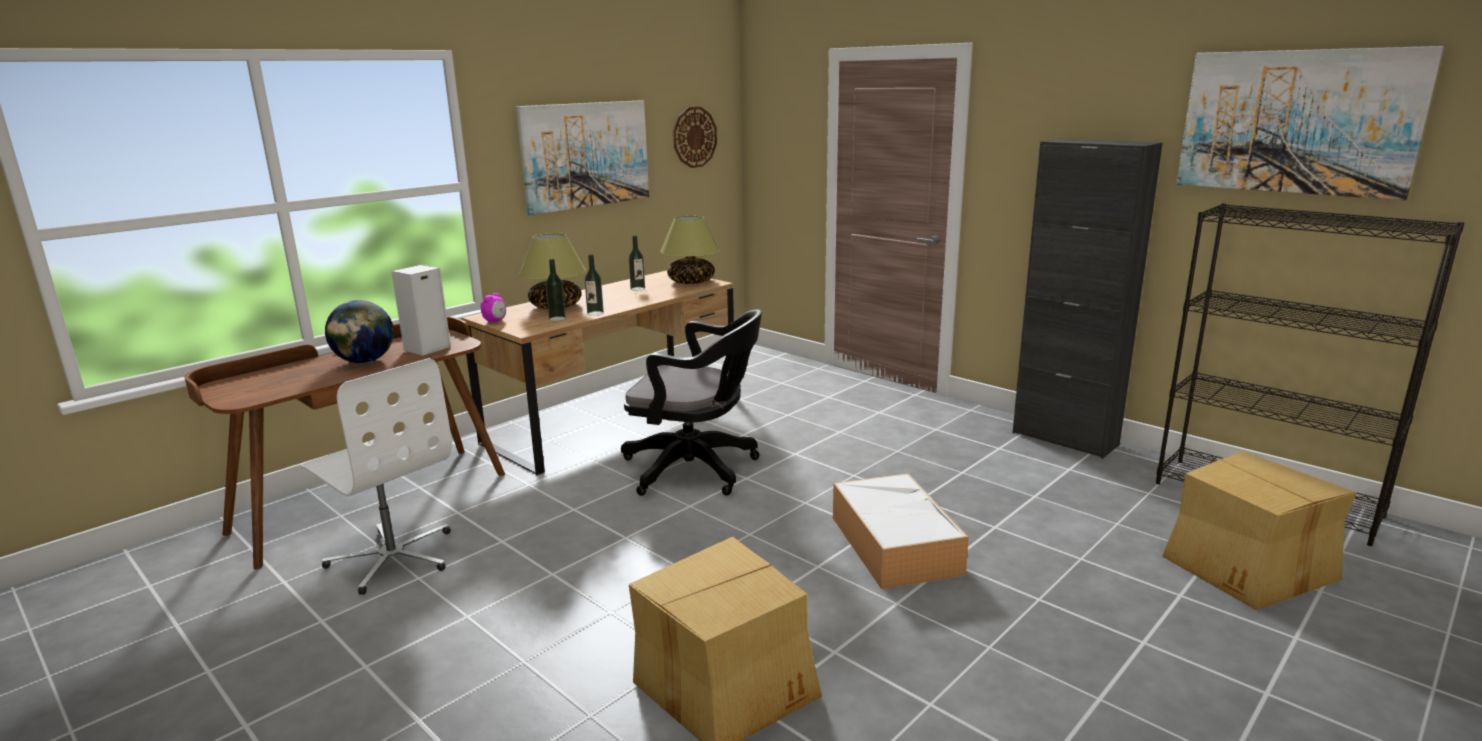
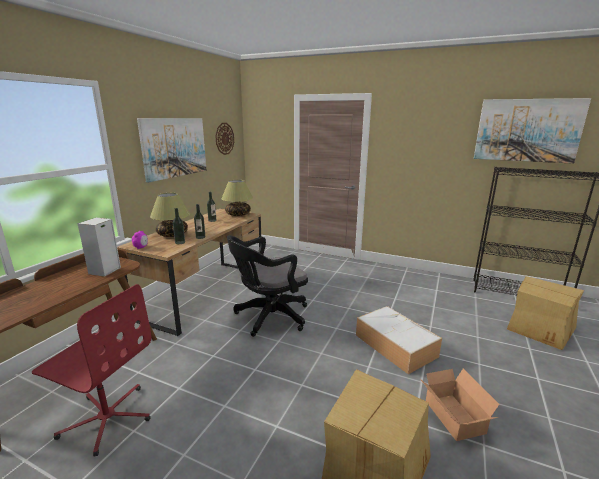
camera: 20 degrees left, 0 degrees up
white office chair [301,358,452,595] -> red office chair [32,284,152,457]
globe [325,300,394,364] -> none
black office chair [621,309,762,496] -> black office chair turned 150 degrees clockwise [227,235,308,337]
black cabinet [1013,139,1163,459] -> none
none -> cardboard box [420,369,499,441]

